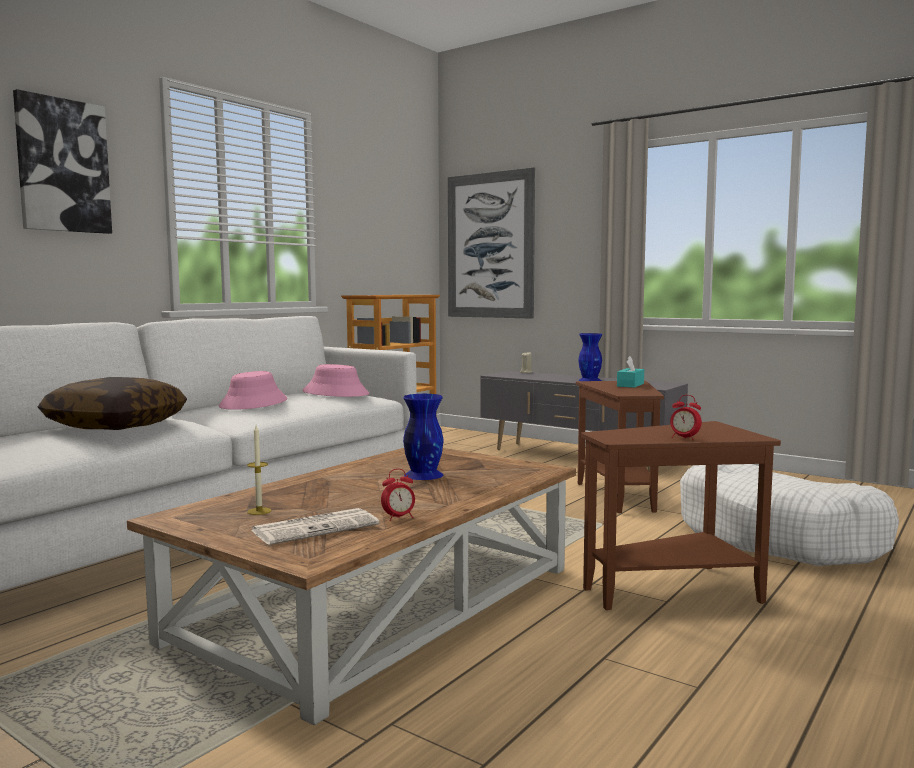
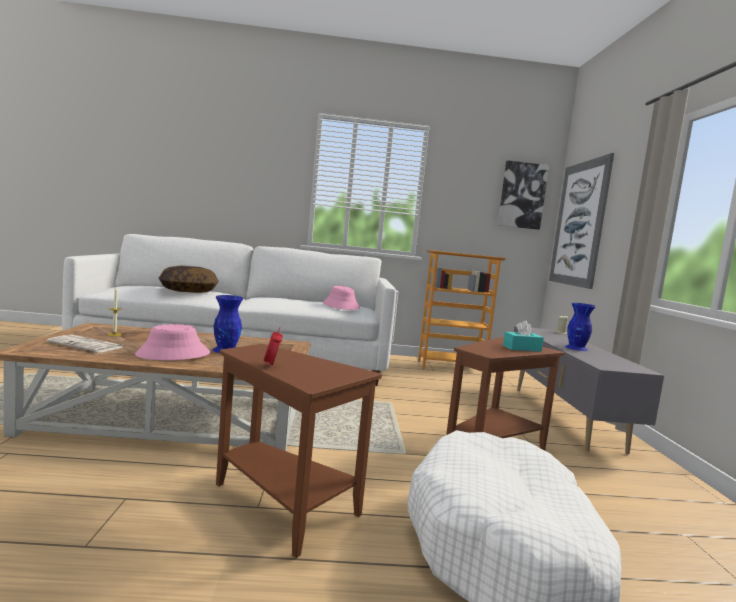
camera: 50 degrees right, 0 degrees up
picture [13,89,112,234] -> picture moved to [498,160,549,230]
pink hat [219,371,288,410] -> pink hat moved to [135,324,210,360]
alarm clock [381,469,415,521] -> none

